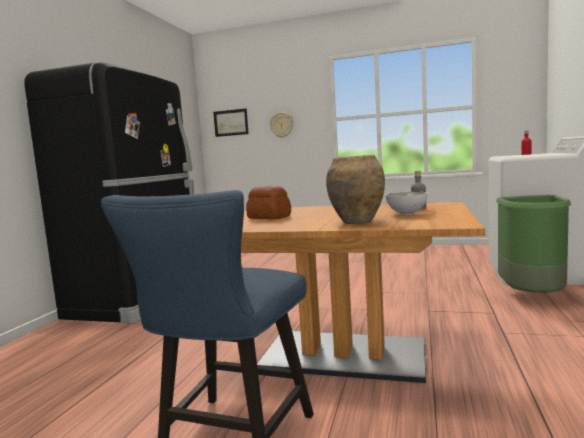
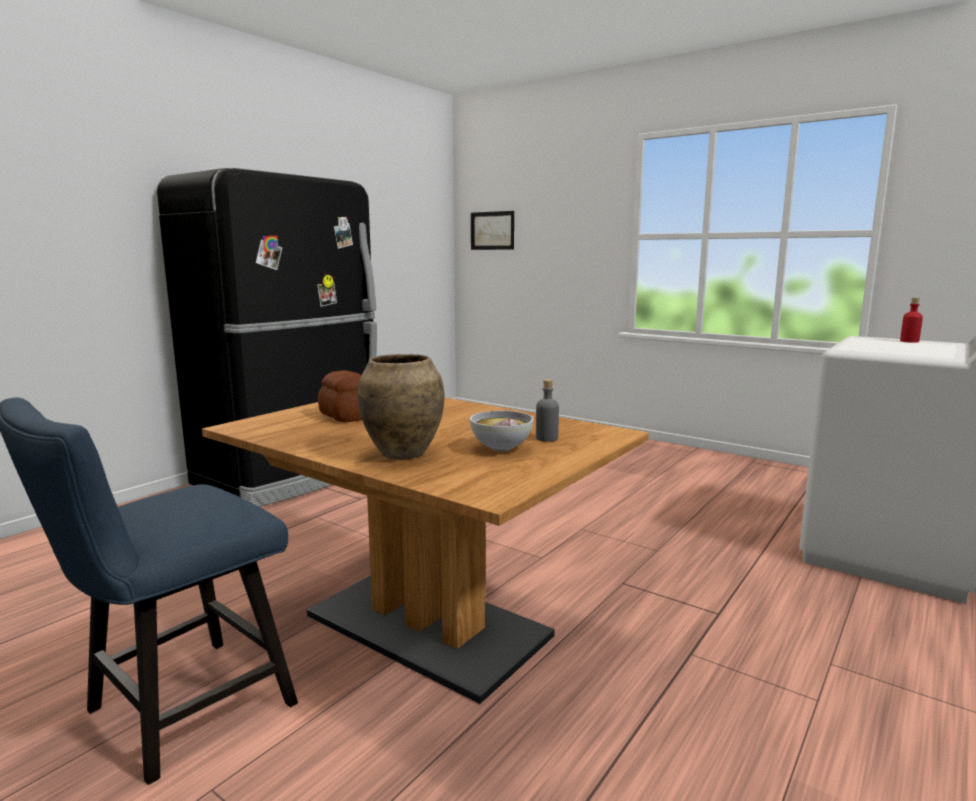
camera: 20 degrees right, 5 degrees up
wall clock [270,112,294,138] -> none
green trash can [496,195,571,293] -> none

